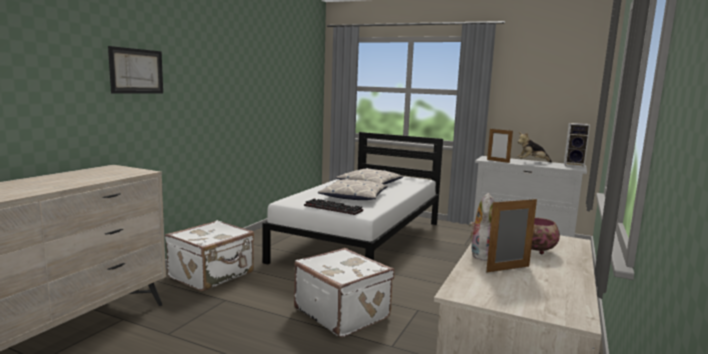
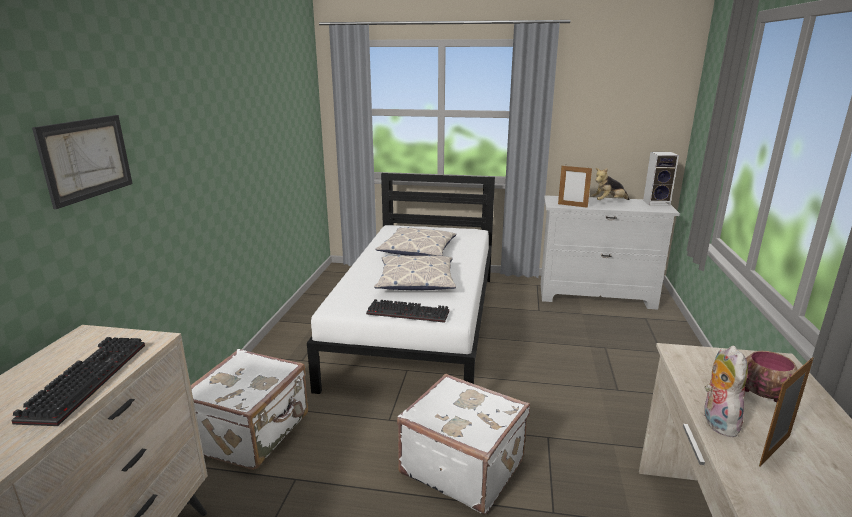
camera: 15 degrees left, 10 degrees up
none -> keyboard [11,337,145,426]

